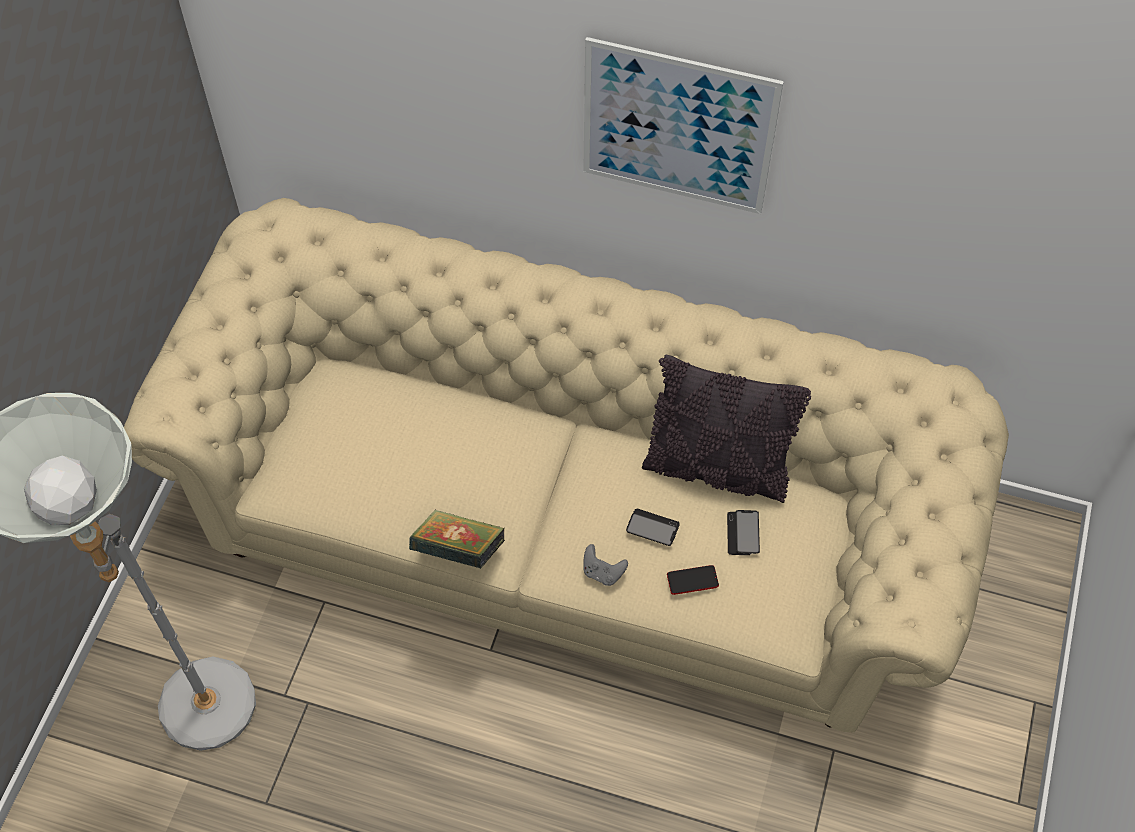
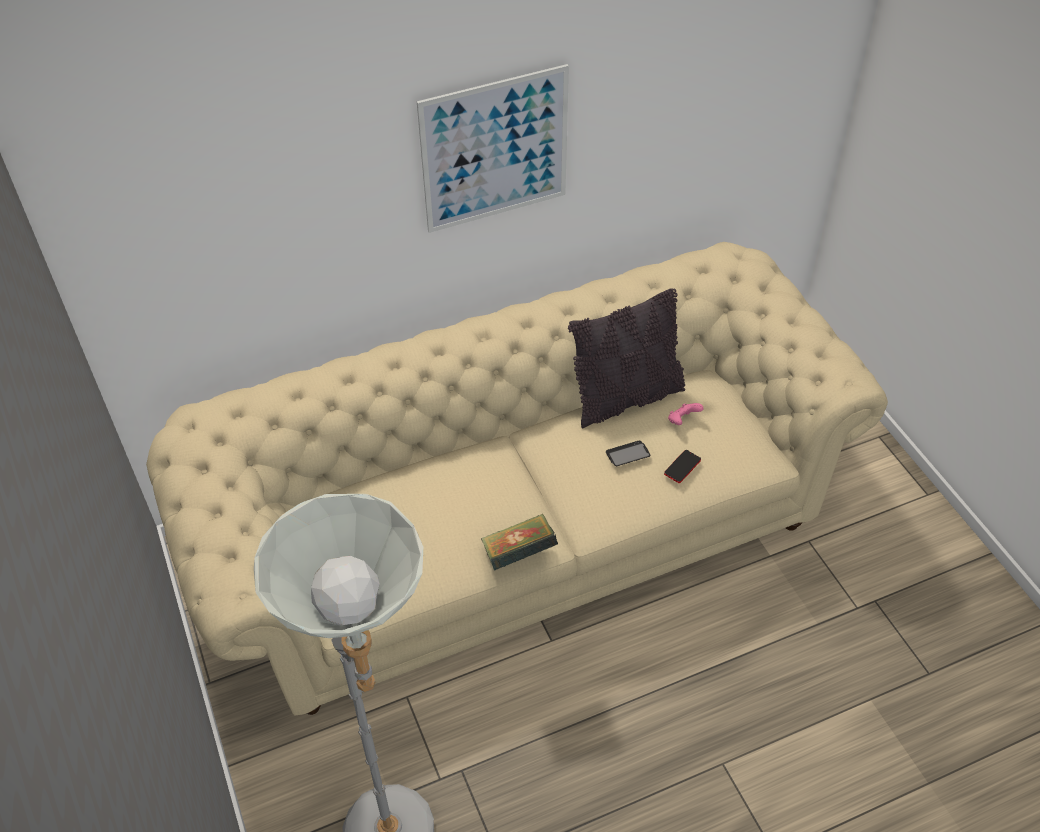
camera: 40 degrees left, 10 degrees down
grey game controller [583,544,628,586] -> none
phone [727,510,760,555] -> pink game controller [668,403,704,425]

